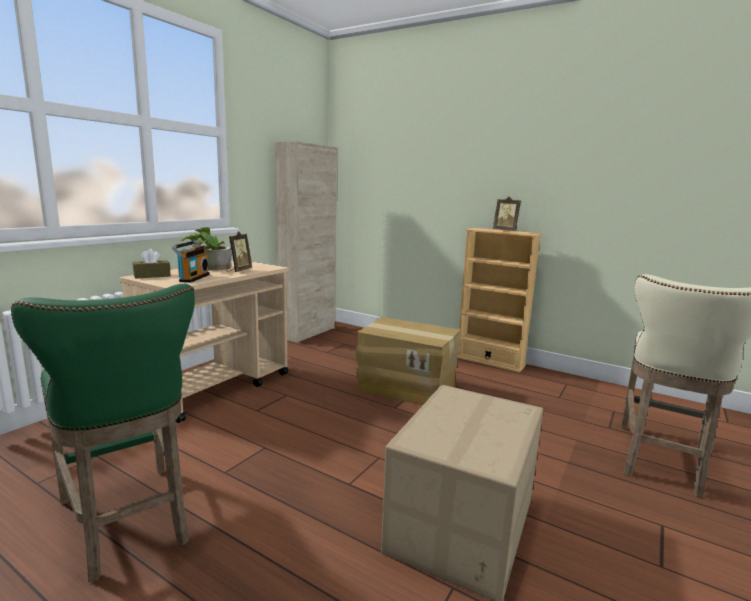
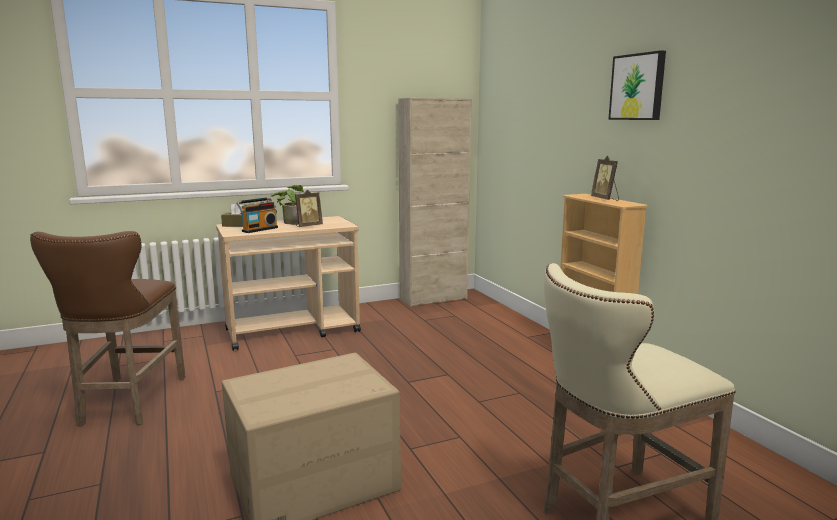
camera: 35 degrees right, 0 degrees up
green stool [11,284,195,583] -> brown stool [30,231,185,427]
cardboard box [355,317,461,406] -> none
none -> picture [608,50,666,120]

